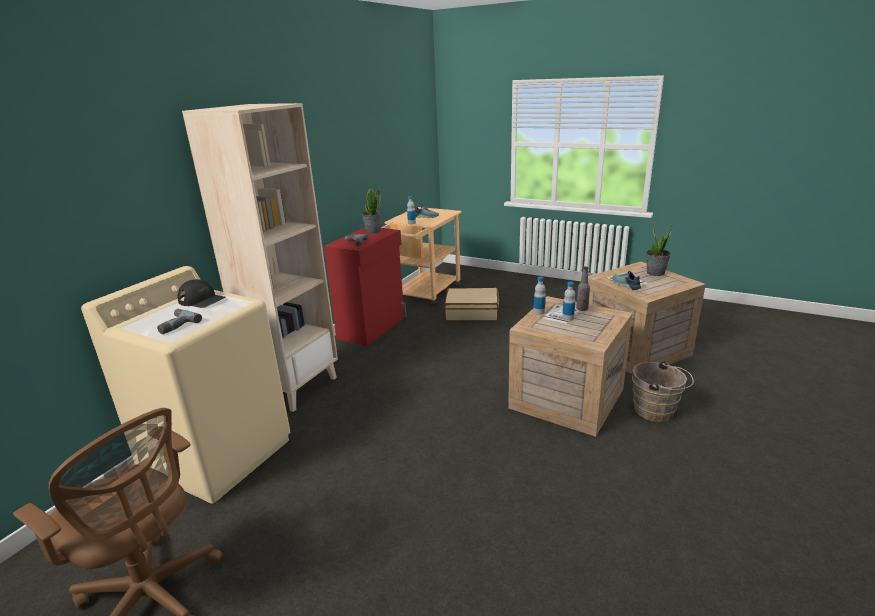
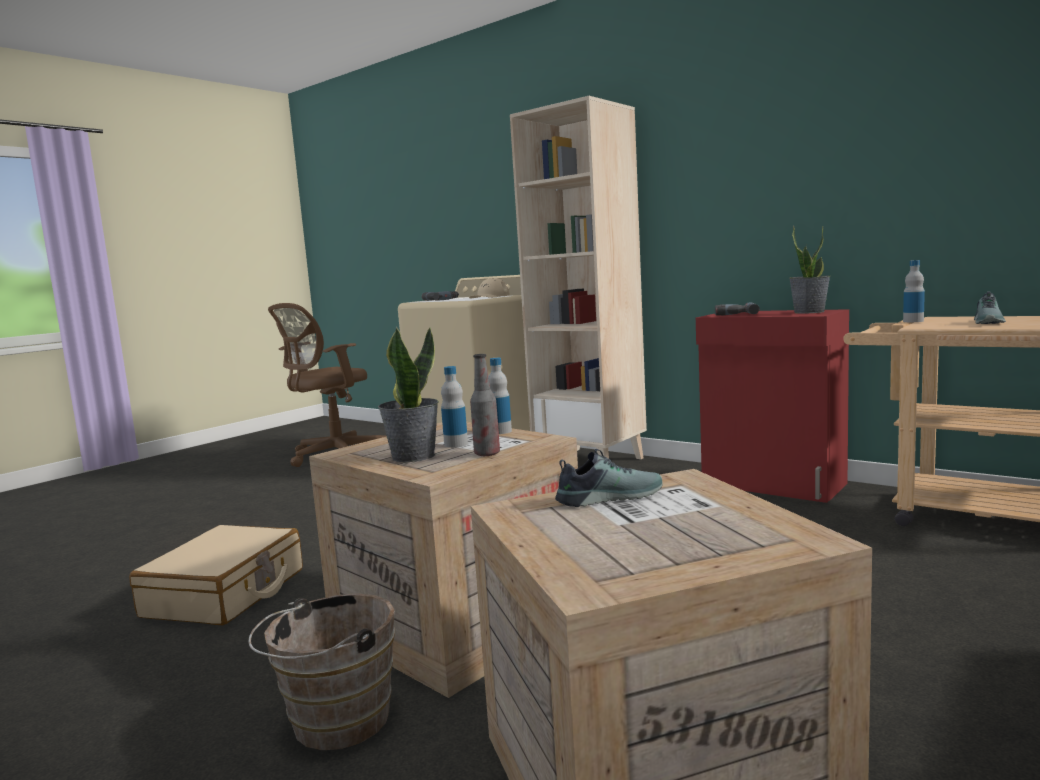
camera: 100 degrees right, 15 degrees down
black cap [178,279,225,308] -> beige cap [469,278,510,298]
beige suitcase [444,288,499,321] -> beige suitcase moved to [129,525,303,625]
potted plant [646,222,673,276] -> potted plant moved to [378,327,439,462]

